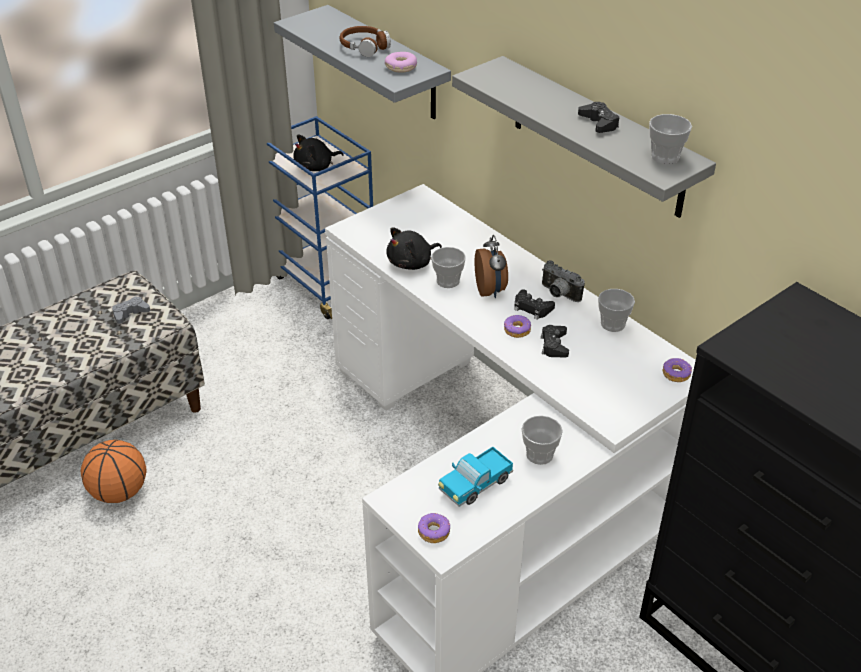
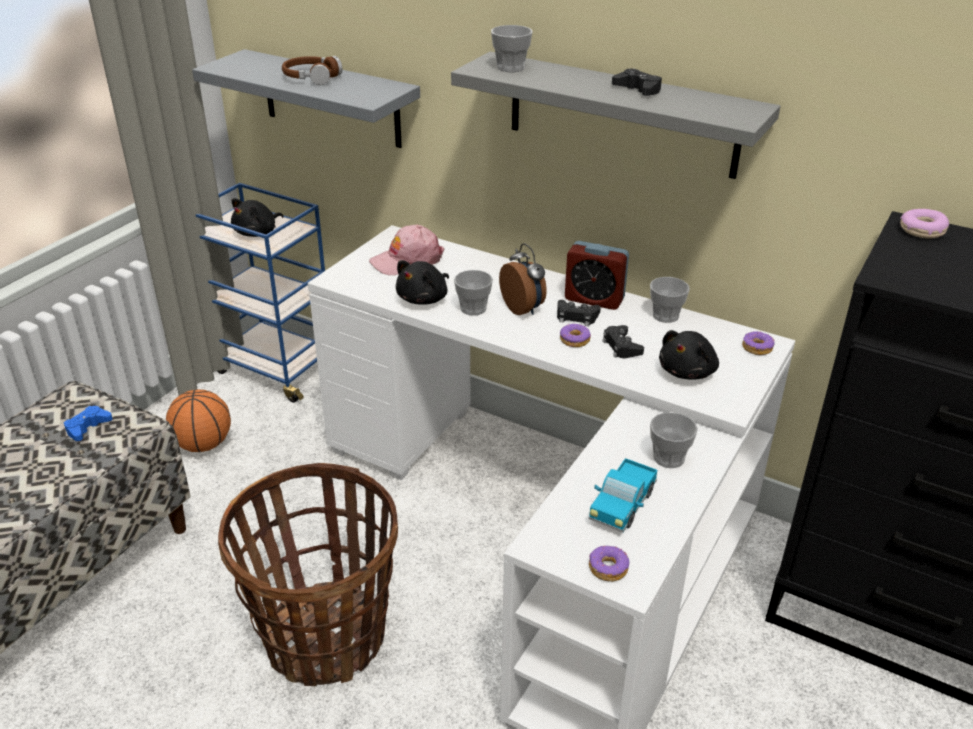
camera: 20 degrees left, 5 degrees down
basketball [81,440,147,503] -> basketball moved to [166,390,231,452]
grey game controller [112,296,150,324] -> blue game controller [64,406,113,441]
donut [385,52,417,73] -> donut moved to [900,209,949,238]
camera [542,260,585,302] -> alarm clock [565,241,629,310]
cup [649,114,692,164] -> cup moved to [491,25,532,72]
none -> basket [218,463,398,686]
none -> pink cap [369,225,444,275]
none -> black plush toy [659,330,719,380]

